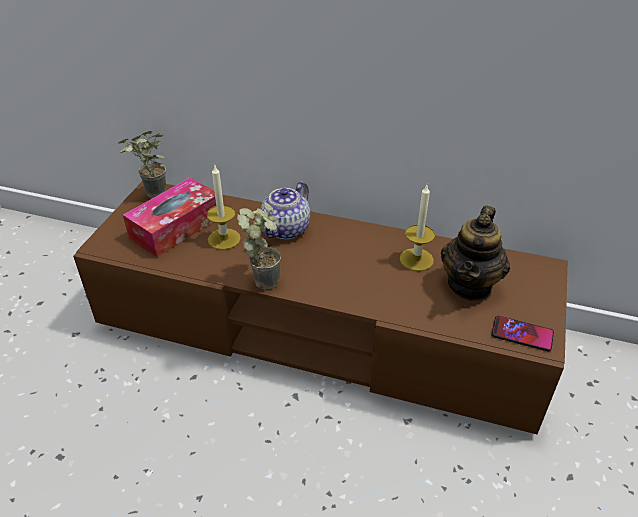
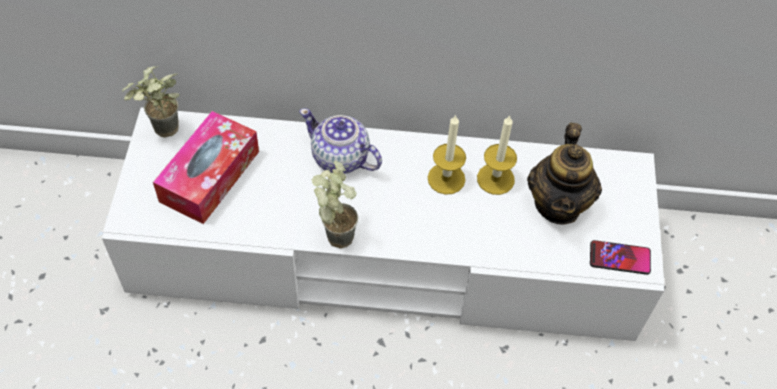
camera: 15 degrees left, 15 degrees up
brown tv stand [73,181,568,434] -> white tv stand [102,108,664,341]
candle [207,164,241,250] -> candle moved to [428,114,466,195]
teapot [261,181,310,239] -> teapot turned 105 degrees clockwise [300,108,382,174]

